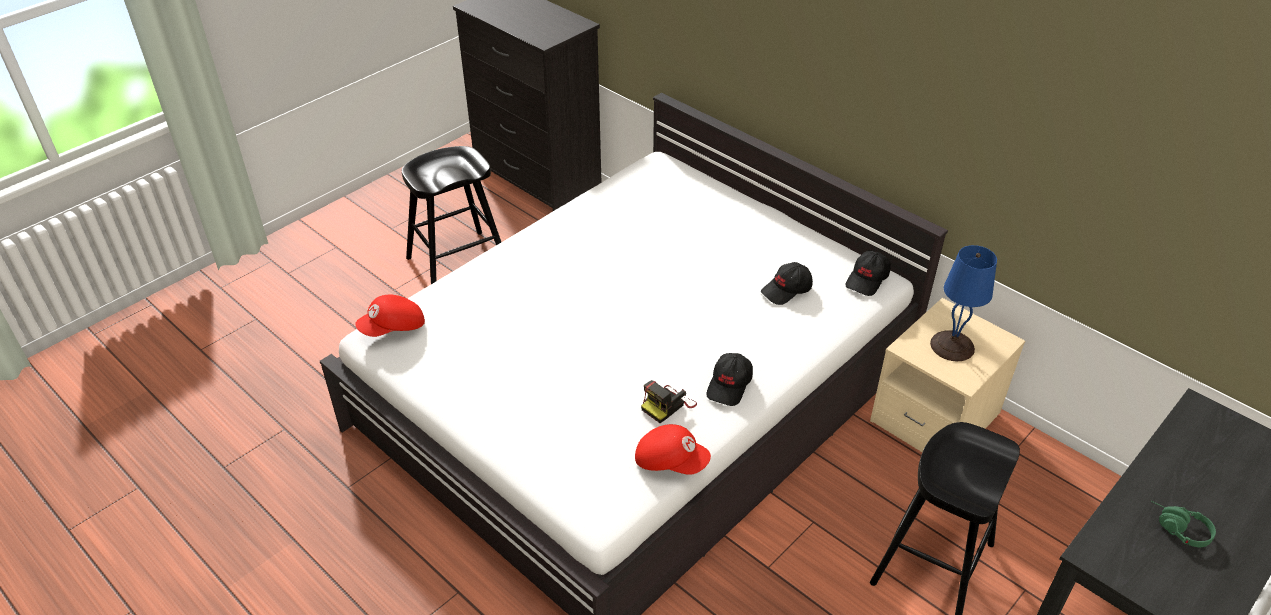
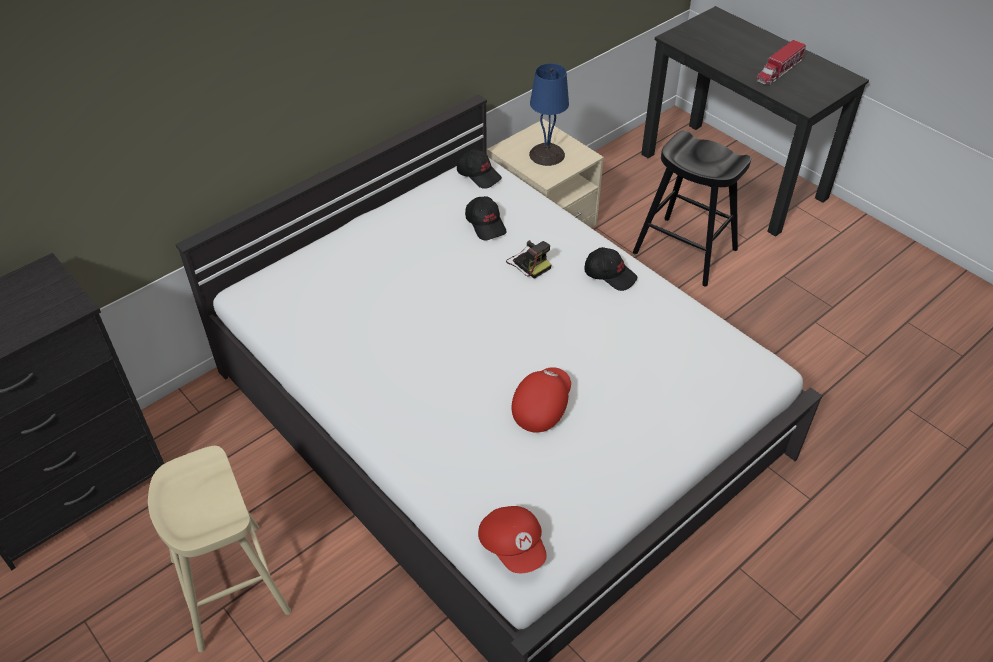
camera: 85 degrees left, 5 degrees up
black stool [402,146,501,284] -> beige stool [148,446,291,652]
red cap [635,424,711,475] -> red cap moved to [512,367,571,433]
camera [641,380,697,423] -> camera moved to [506,240,552,279]
green headphones [1151,501,1216,547] -> toy truck [756,40,806,86]

